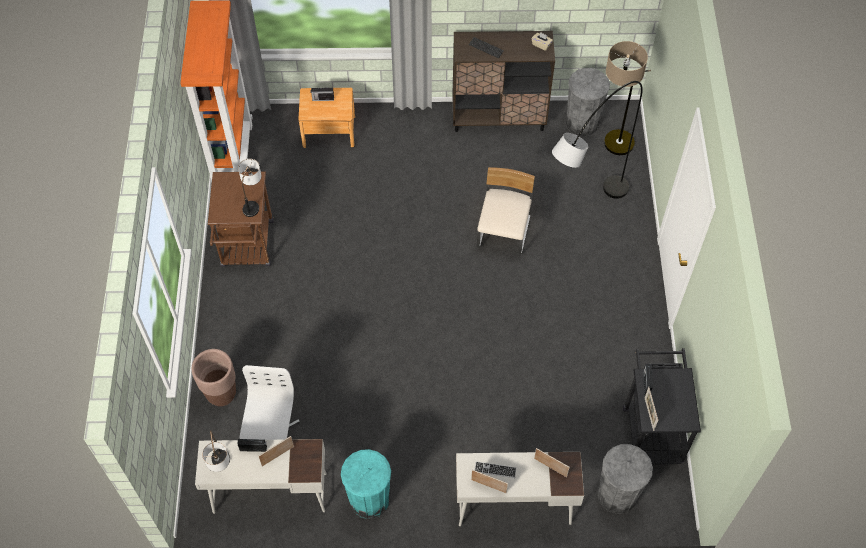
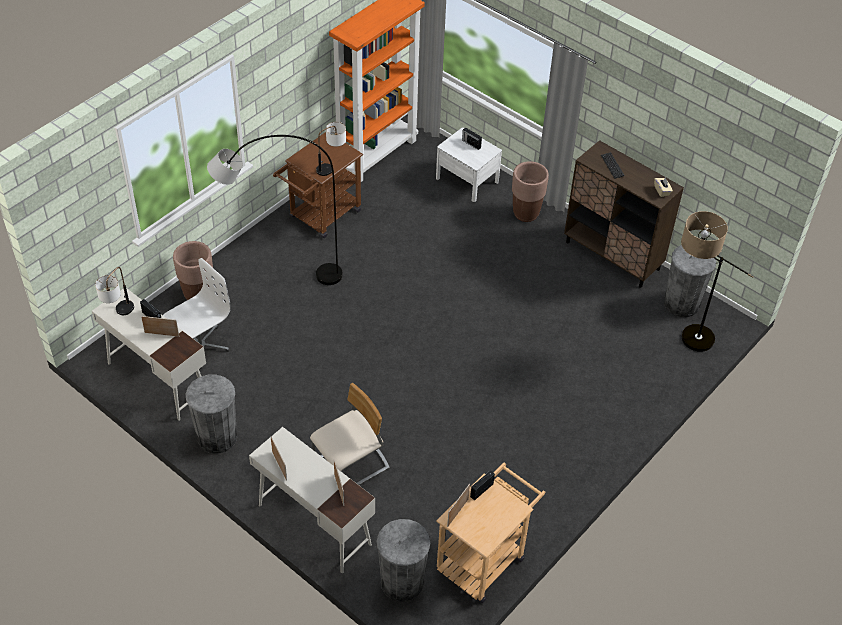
camera: 40 degrees right, 10 degrees down
brown nightstand [299,88,355,148] -> white nightstand [436,128,502,202]
turquoise trash can [341,449,391,519] -> grey trash can [186,375,237,454]
keyboard [475,461,516,478] -> none
beige chair [477,167,535,256] -> beige chair moved to [310,383,390,485]
grey floor lamp [552,81,643,199] -> grey floor lamp moved to [207,135,343,285]
black cart [623,348,701,464] -> beige cart [436,463,545,603]
none -> brown planter [512,161,549,222]

